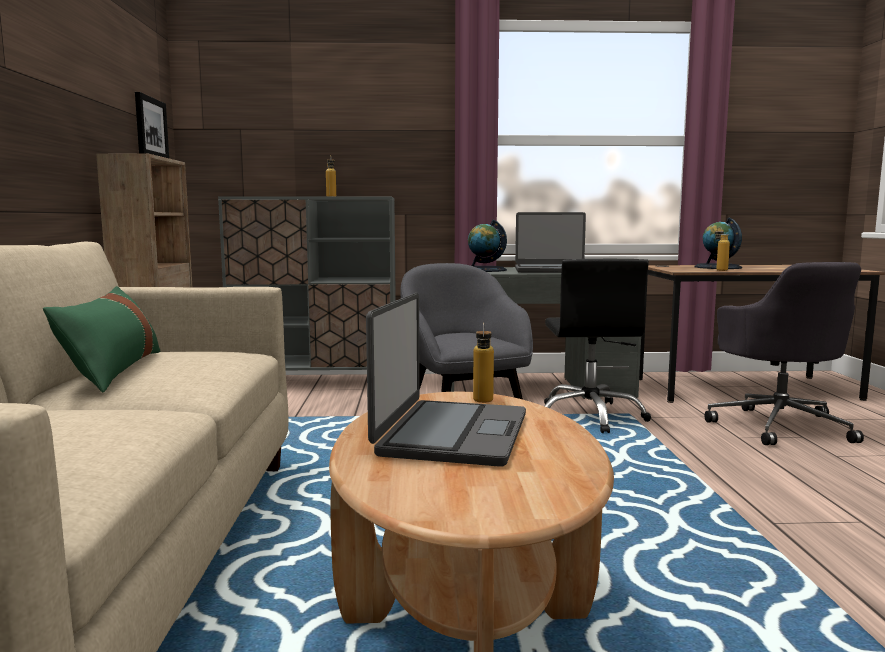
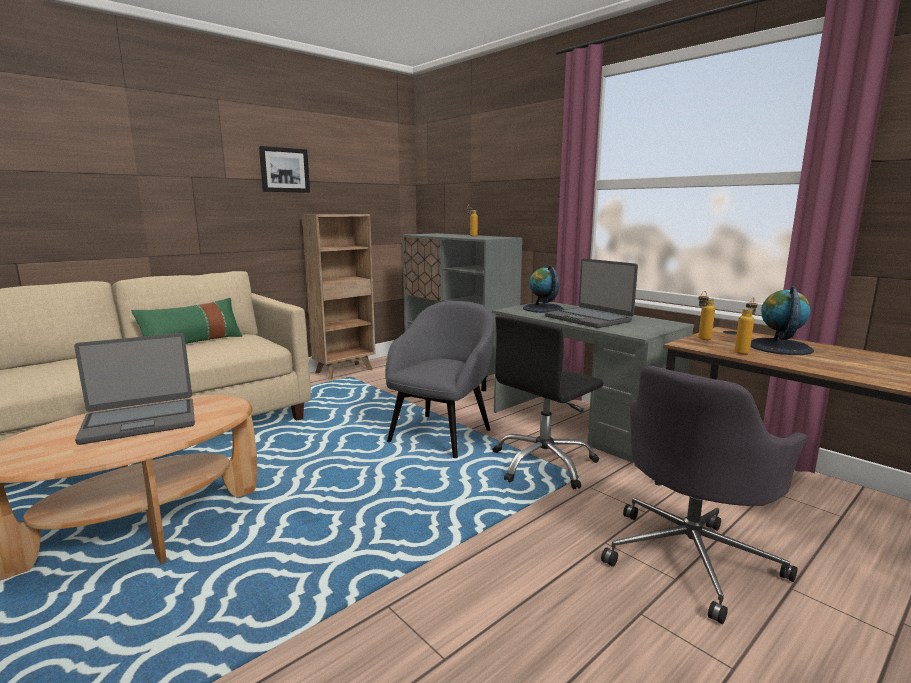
camera: 50 degrees right, 5 degrees up
picture [135,92,169,158] -> picture moved to [259,146,310,193]
bottle [473,323,494,403] -> bottle moved to [698,291,715,340]

